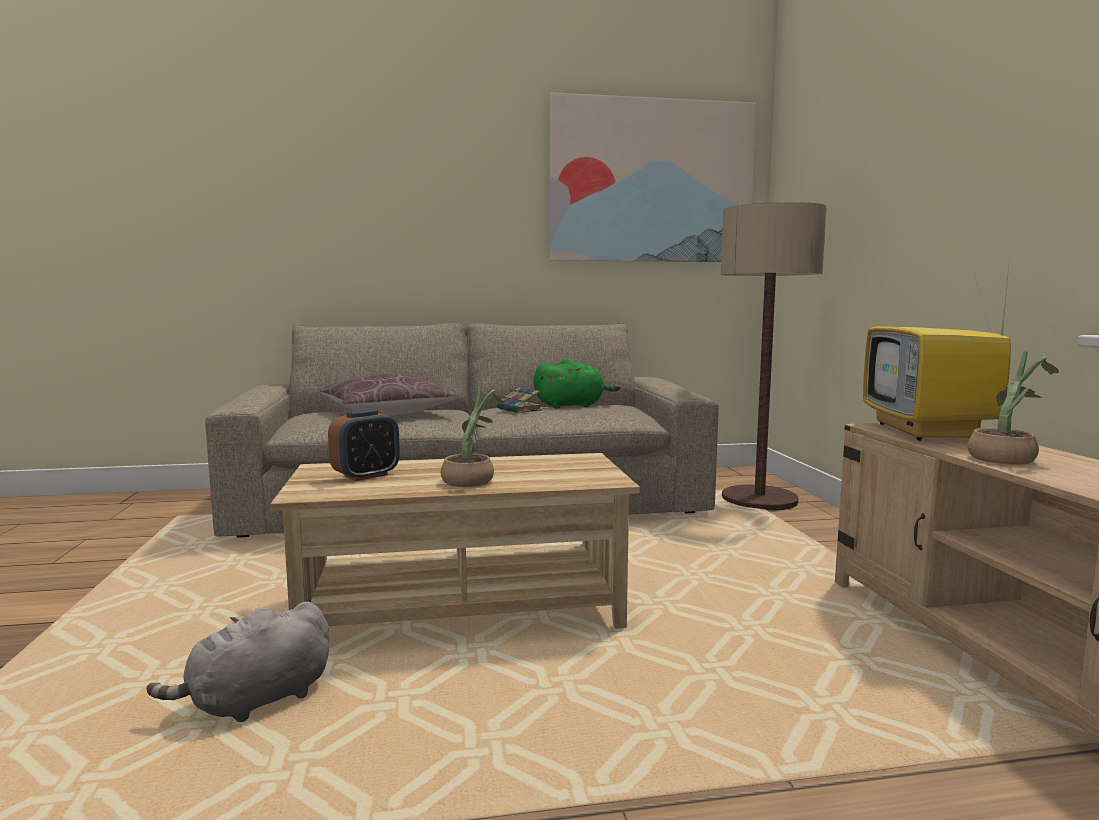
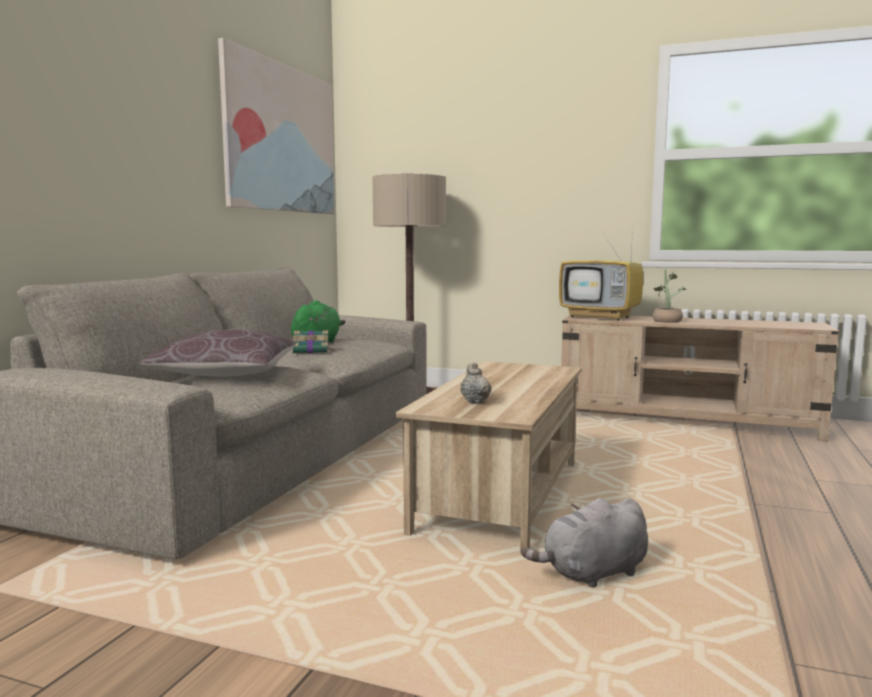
camera: 60 degrees left, 0 degrees up
grey plush toy [147,602,330,722] -> grey plush toy turned 75 degrees clockwise [521,498,648,587]
alarm clock [328,409,400,481] -> beige teapot [460,362,492,403]
potted plant [441,386,505,487] -> none

